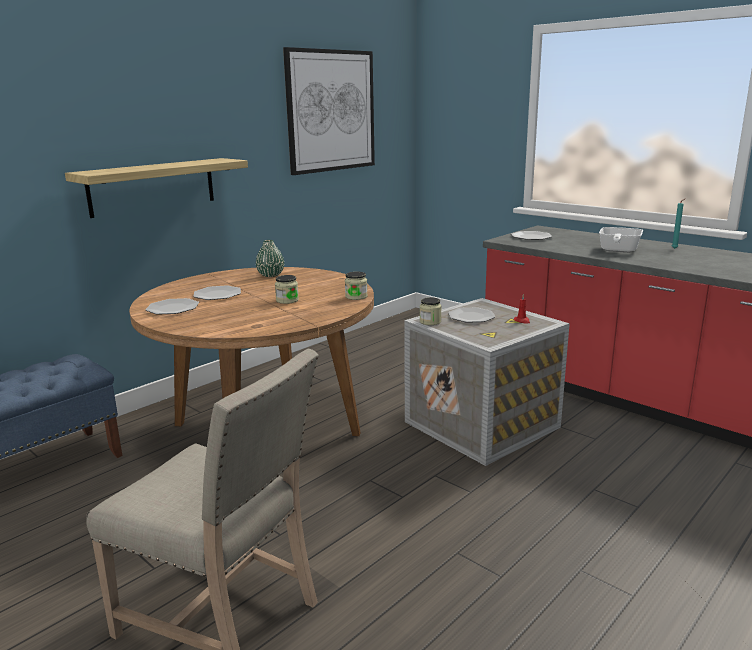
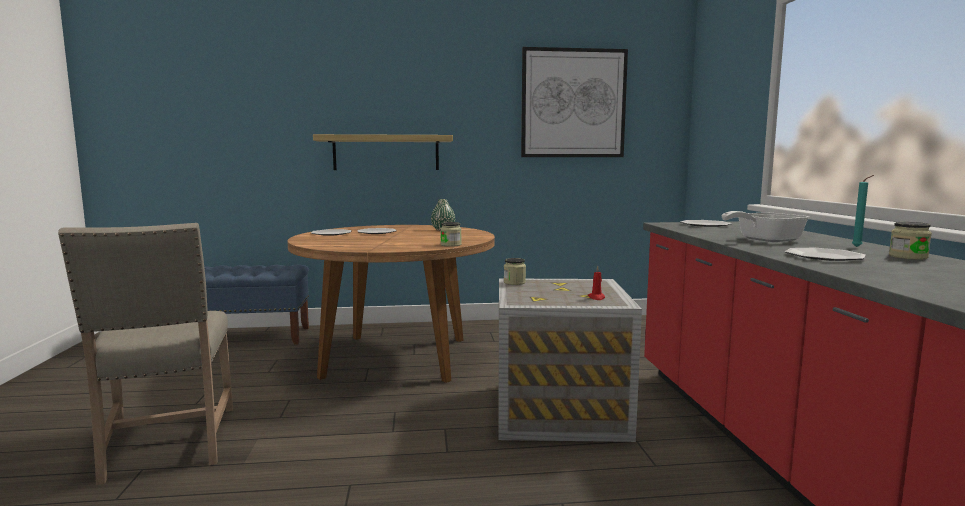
camera: 40 degrees right, 10 degrees down
jar [275,275,299,304] -> jar moved to [889,222,932,260]
plate [448,307,495,323] -> plate moved to [785,248,866,261]

